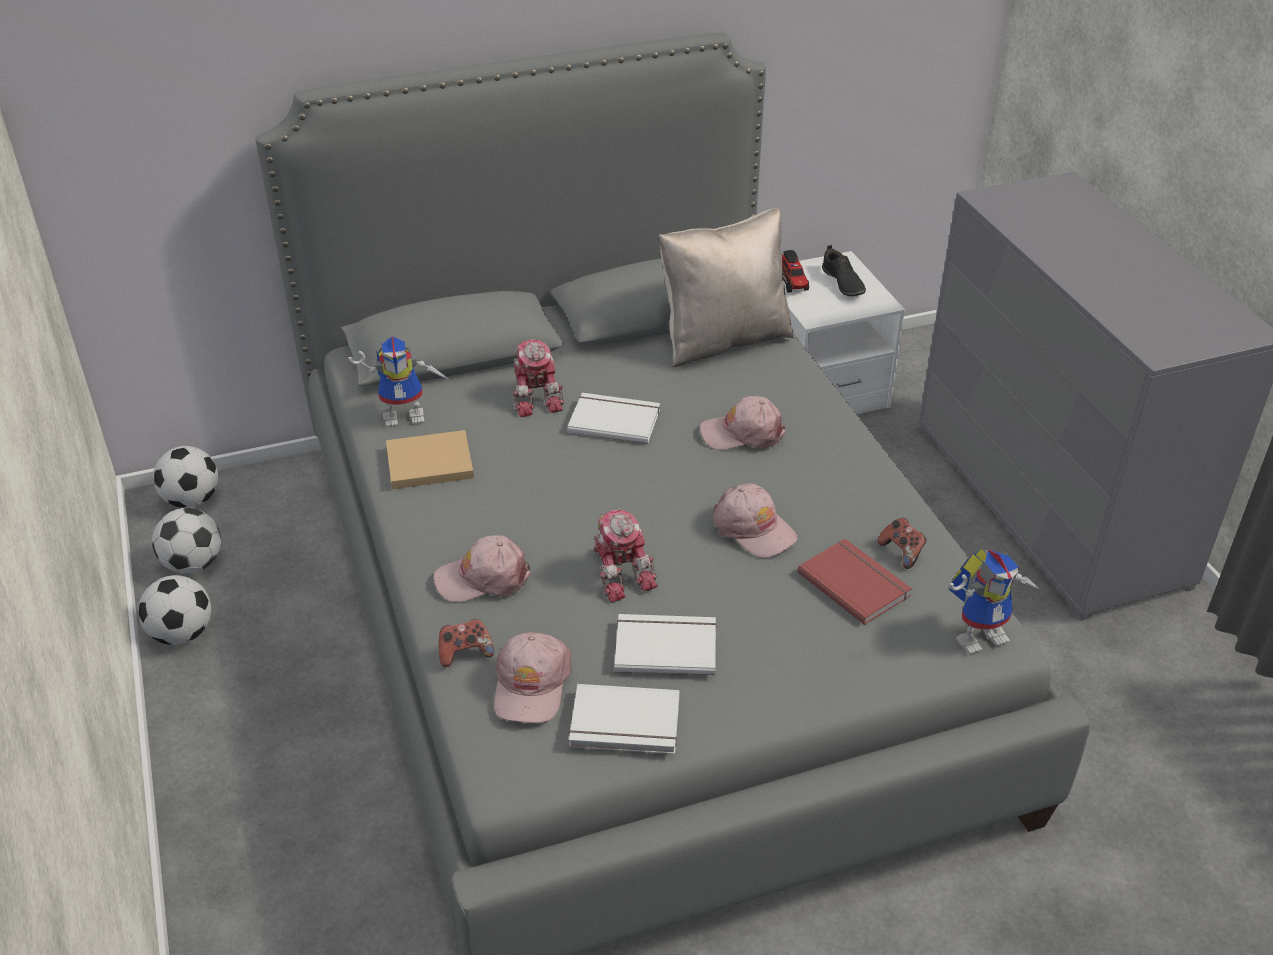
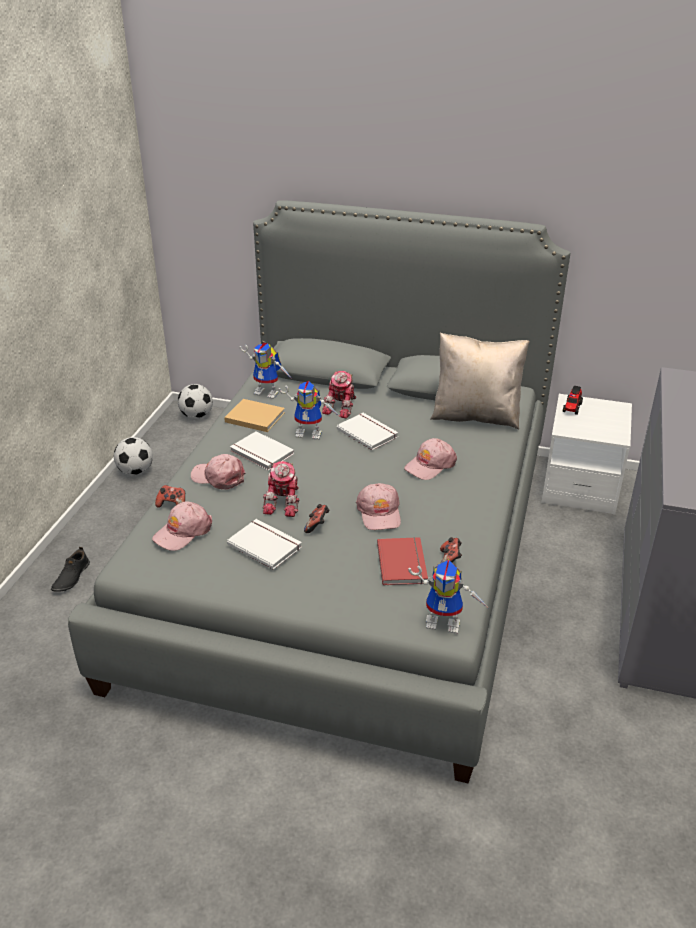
camera: 35 degrees right, 5 degrees down
football [152,508,221,574] -> none
white book [569,684,680,754] -> white book moved to [230,431,294,471]
pink cap [700,396,786,450] -> pink cap turned 75 degrees counterclockwise [404,438,457,480]
black shoe [822,245,866,296] -> black shoe moved to [51,547,90,592]
none -> toy robot [279,381,339,440]
none -> game controller [304,504,329,533]

